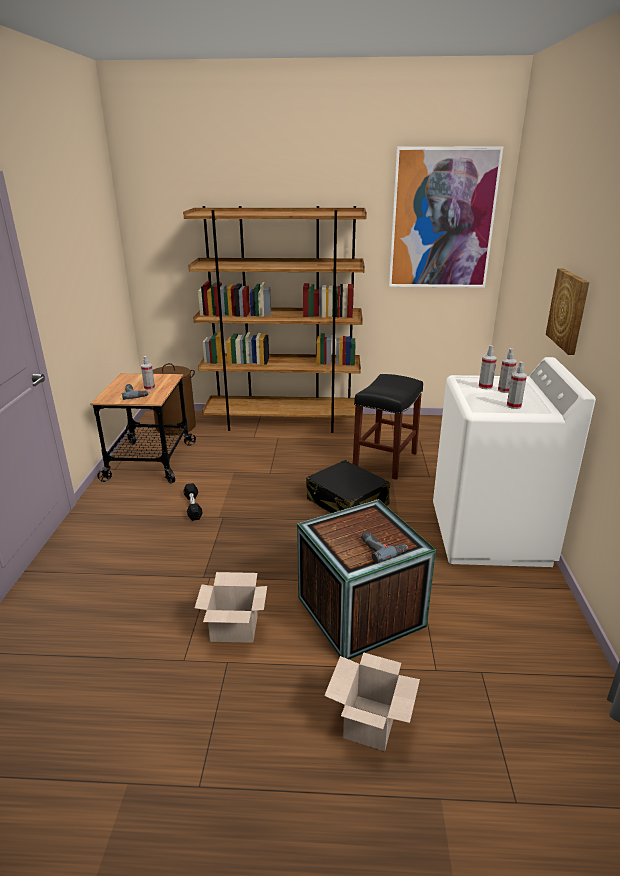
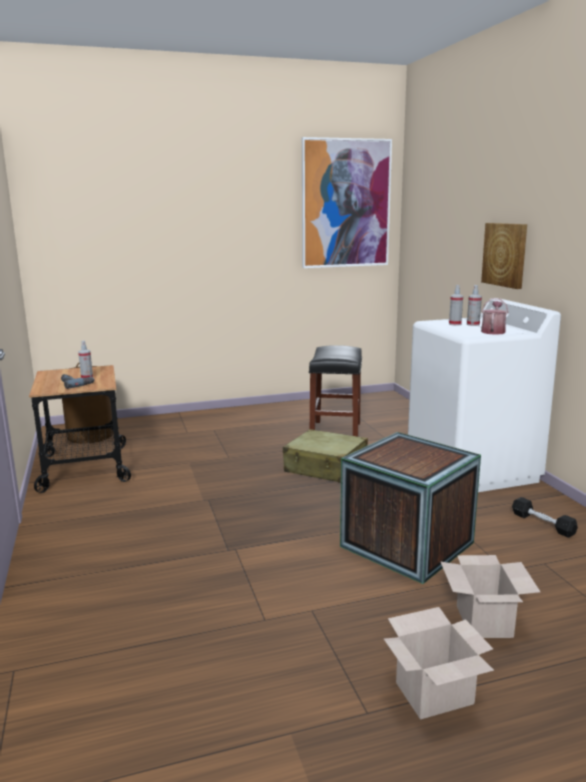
camera: 20 degrees left, 10 degrees down
brown bookcase [183,206,367,433] -> none
black dumbbell [183,483,203,521] -> black dumbbell moved to [512,497,578,538]
cardboard box [195,572,267,643] -> cardboard box moved to [384,607,494,720]
black suitcase [306,460,390,513] -> beige suitcase [283,429,368,483]
power drill [361,531,408,563] -> none
spray bottle [507,362,527,409] -> watering can [481,298,508,335]

